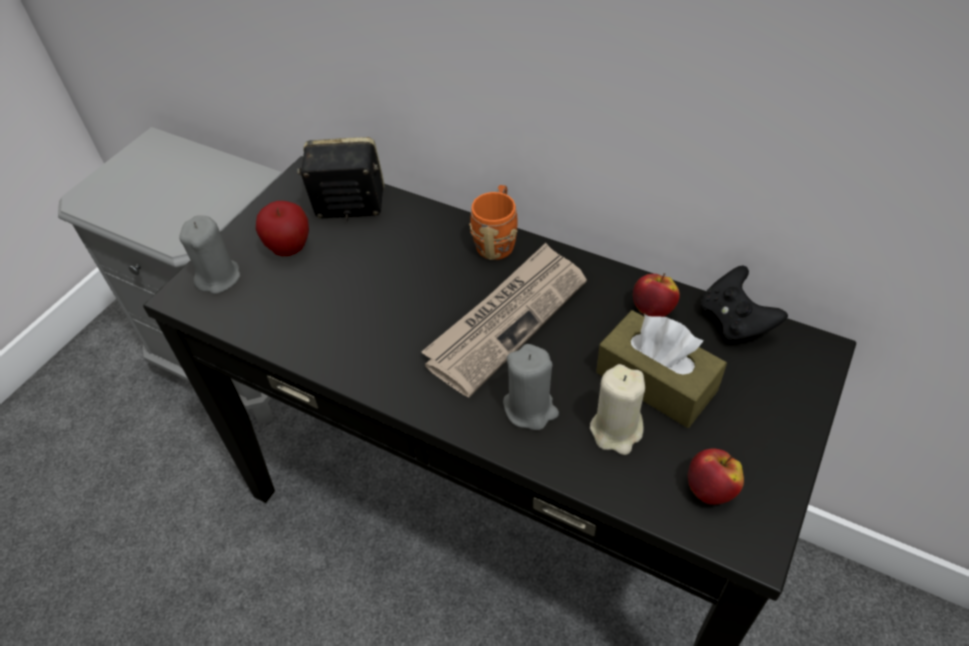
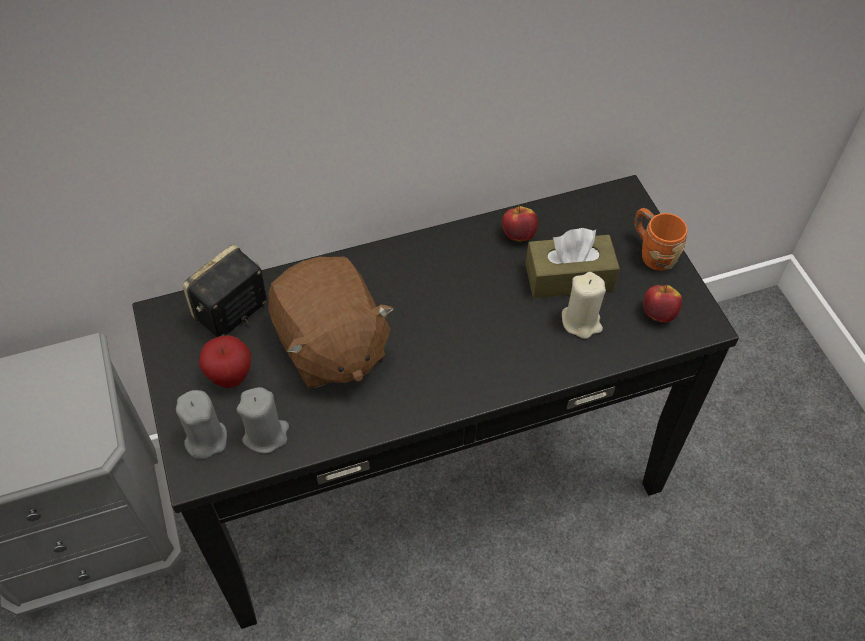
camera: 50 degrees left, 5 degrees up
newspaper [422,243,587,398] -> none
orange mug [469,185,518,260] -> orange mug moved to [634,208,687,271]
grey candle [503,344,559,430] -> grey candle moved to [237,387,289,454]
black game controller [701,266,788,342] -> none
none -> brown plush toy [268,257,394,388]

